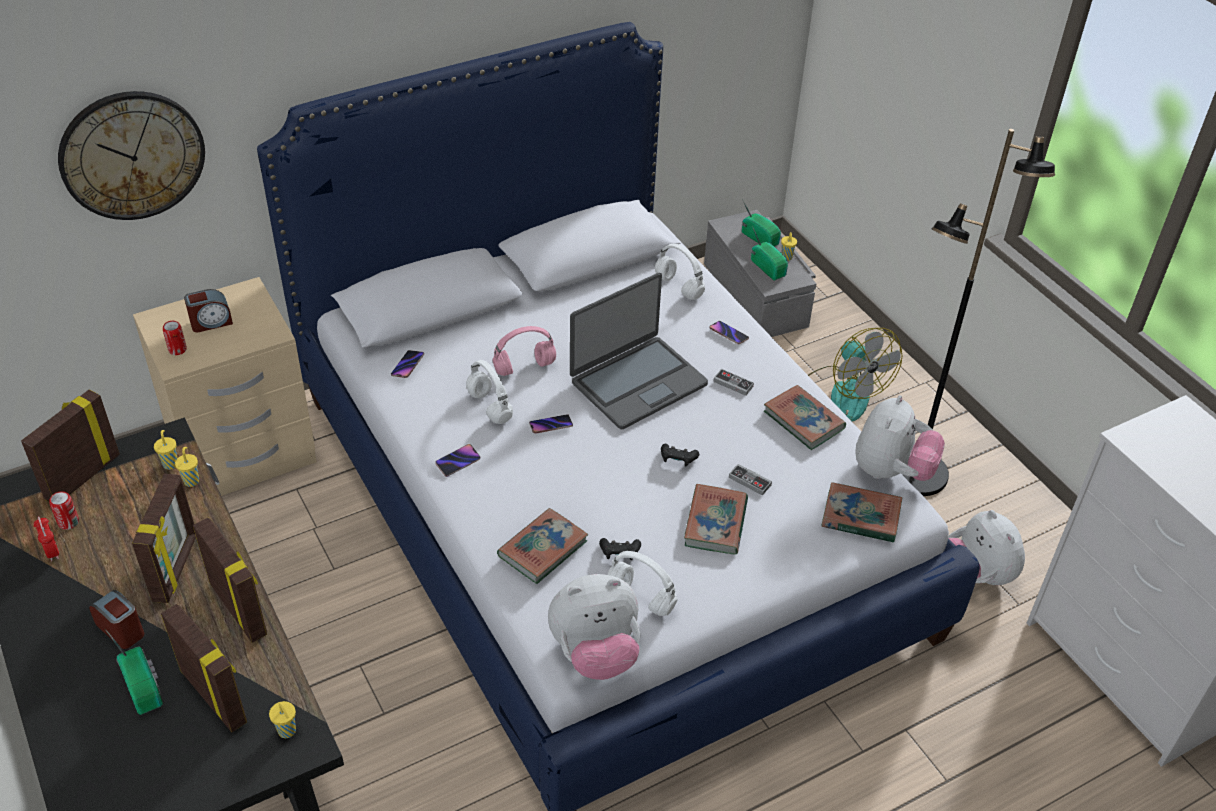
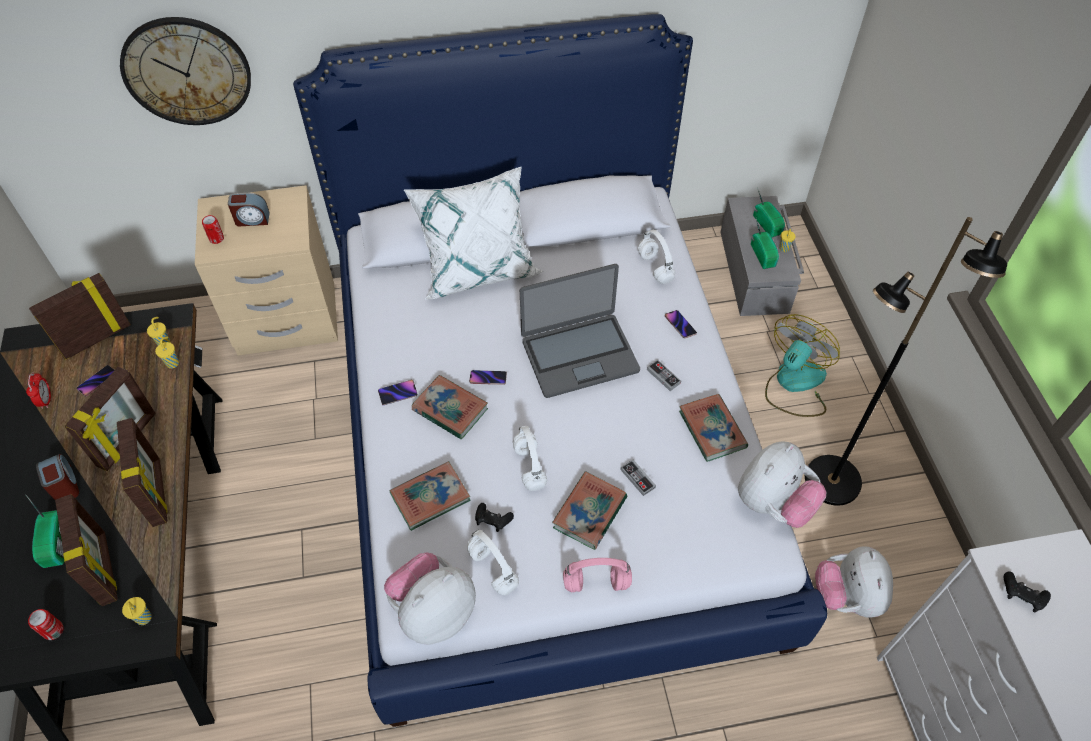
camera: 20 degrees right, 10 degrees up
can [49,491,79,530] -> can moved to [28,609,64,640]
phone [391,350,424,378] -> phone moved to [76,365,114,397]
white headphones [466,360,513,424] -> white headphones moved to [513,426,547,491]
pink headphones [492,326,556,376] -> pink headphones moved to [563,558,632,592]
plush toy [548,574,640,680] -> plush toy turned 135 degrees clockwise [384,552,476,645]
black game controller [661,444,699,467] -> black game controller moved to [1004,571,1051,612]
fan [808,328,903,421] -> fan turned 135 degrees counterclockwise [765,314,840,417]
book [821,482,902,543] -> book moved to [412,375,488,439]
none -> white pillow [403,166,543,299]

